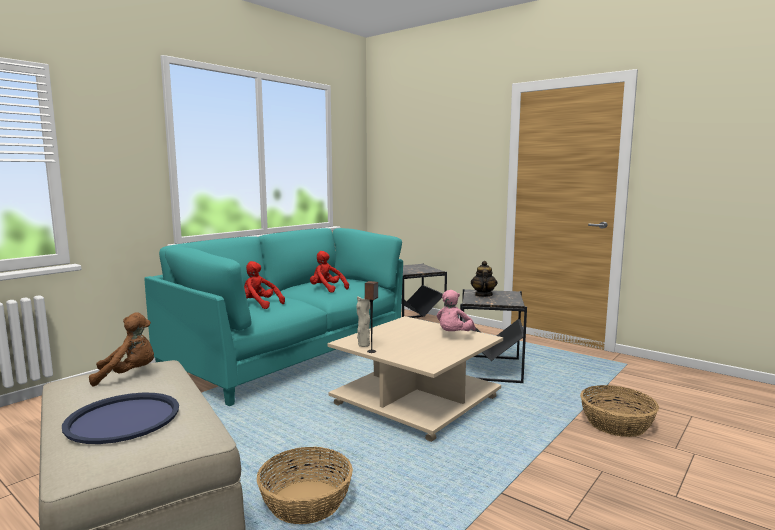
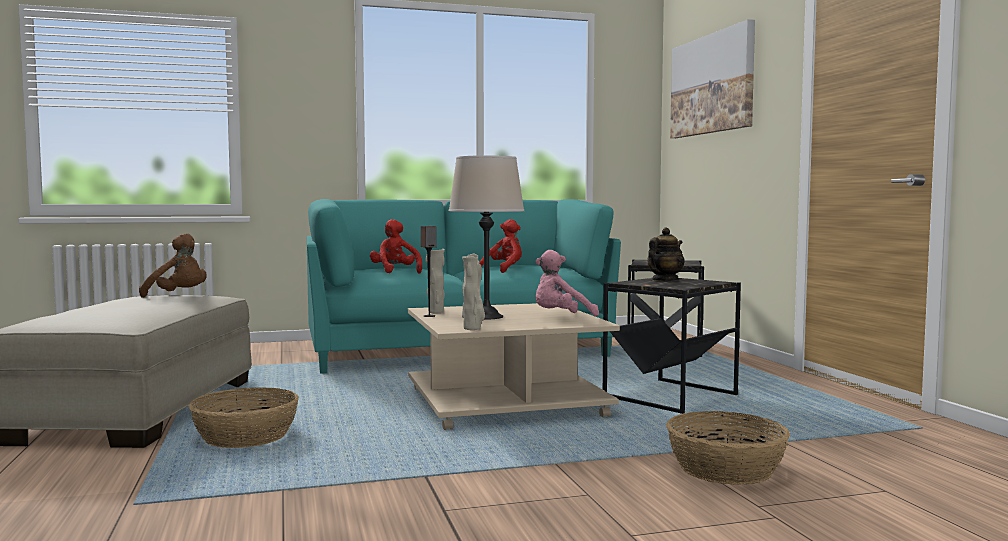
camera: 35 degrees right, 5 degrees down
blue tray [62,393,179,444] -> none
red plush toy [310,251,349,293] -> red plush toy turned 60 degrees clockwise [479,219,522,273]
none -> beige table lamp [449,155,524,320]
none -> beige vase [462,254,485,330]
none -> picture [670,19,755,138]

